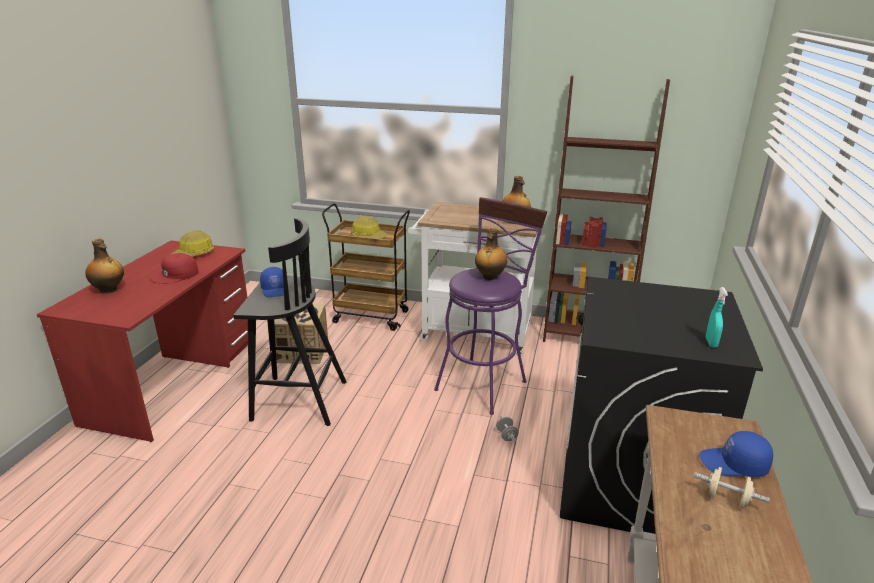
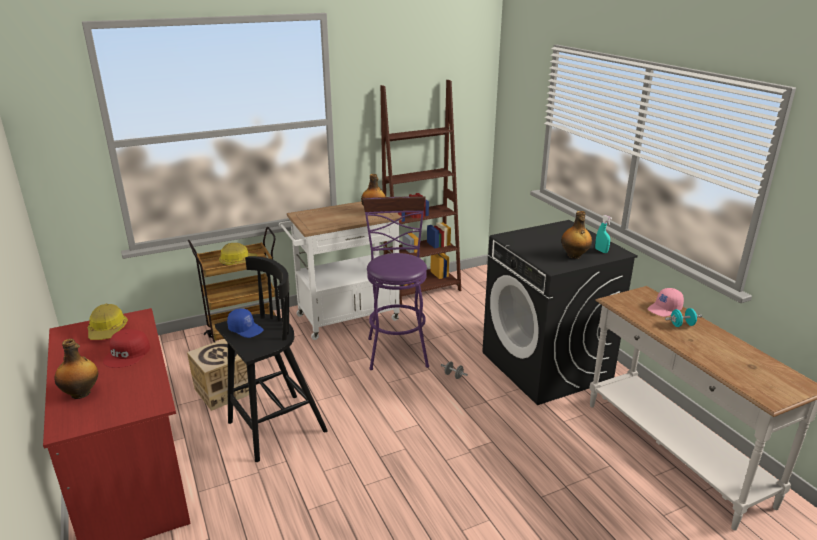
camera: 40 degrees left, 0 degrees up
bottle [475,228,507,280] -> bottle moved to [561,211,592,259]
beige dumbbell [694,467,770,509] -> turquoise dumbbell [665,308,702,327]
blue cap [699,431,773,477] -> pink cap [647,288,684,317]

